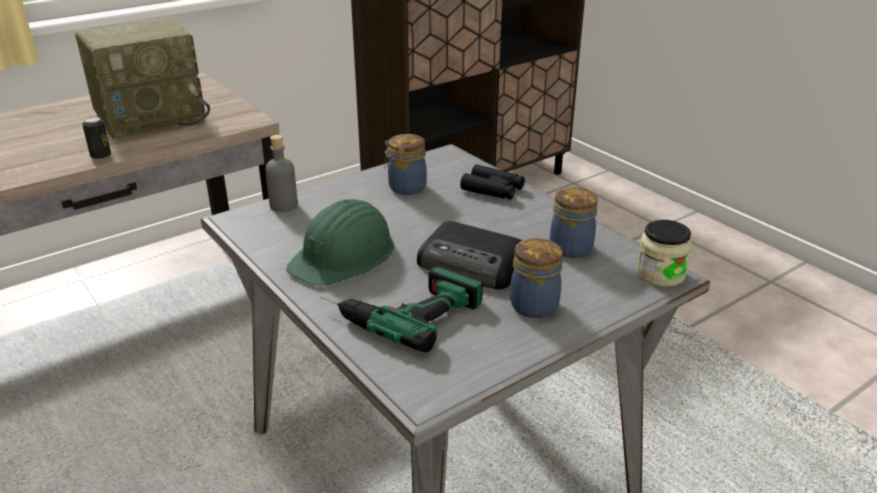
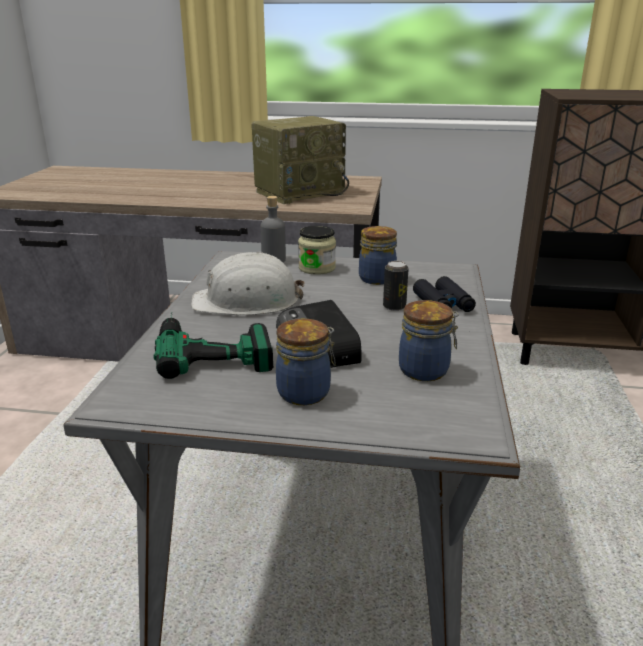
camera: 45 degrees right, 5 degrees down
radio [75,17,210,140] -> radio turned 45 degrees counterclockwise [251,116,349,204]
can [82,117,111,160] -> can moved to [383,261,409,311]
green hard hat [286,199,394,286] -> white hard hat [191,252,305,315]
jar [636,220,692,287] -> jar moved to [298,226,336,275]

